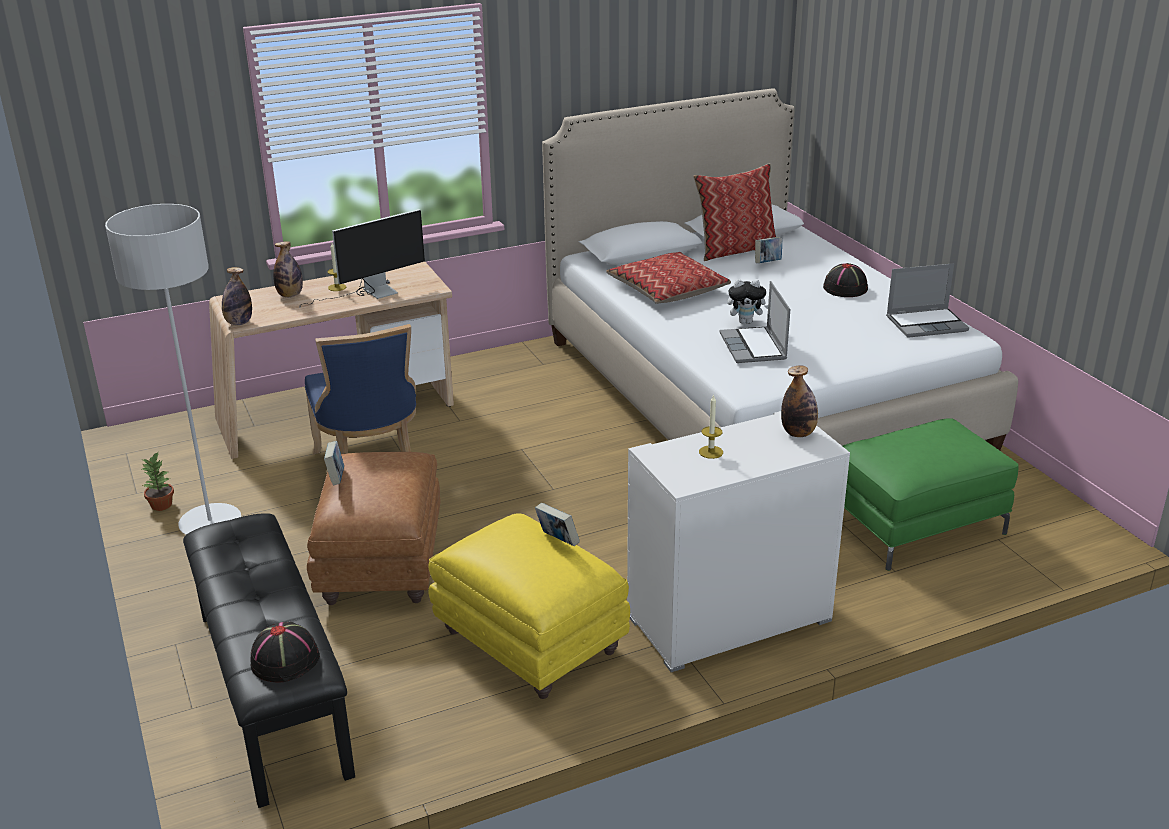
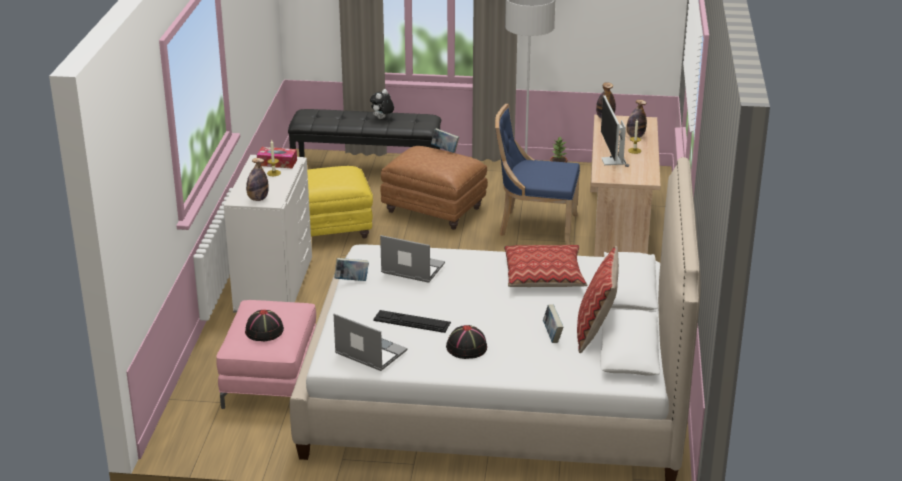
camera: 120 degrees right, 0 degrees up
black hat [250,622,320,683] -> black hat moved to [245,310,284,341]
book [535,503,580,546] -> book moved to [334,258,369,281]
plush toy [727,279,768,324] -> plush toy moved to [370,89,394,119]
green ottoman [843,418,1019,571] -> pink ottoman [216,300,316,409]
laptop [886,263,969,338] -> laptop turned 105 degrees clockwise [334,313,407,371]
none -> tissue box [257,147,297,168]
none -> keyboard [373,310,451,333]

